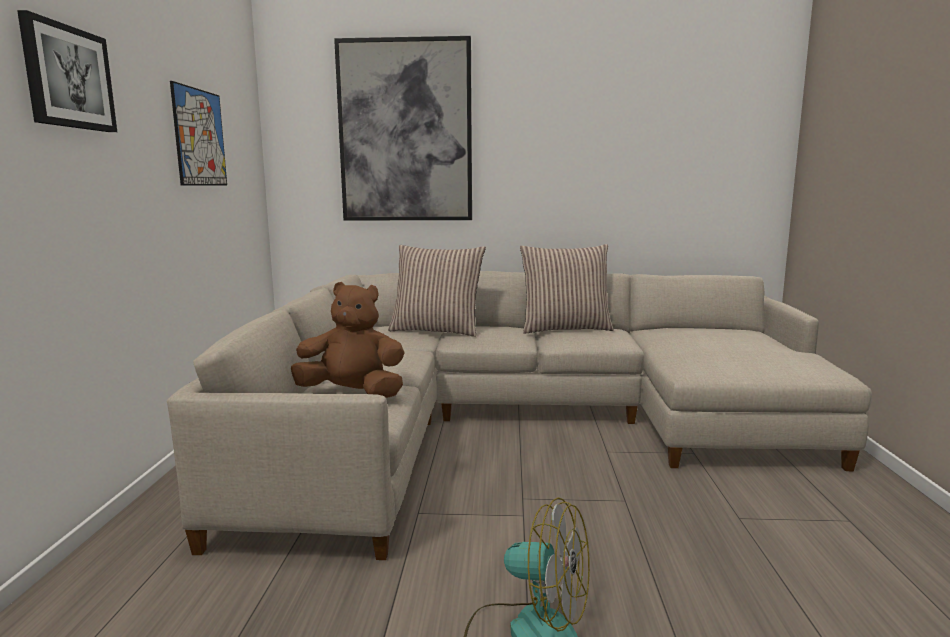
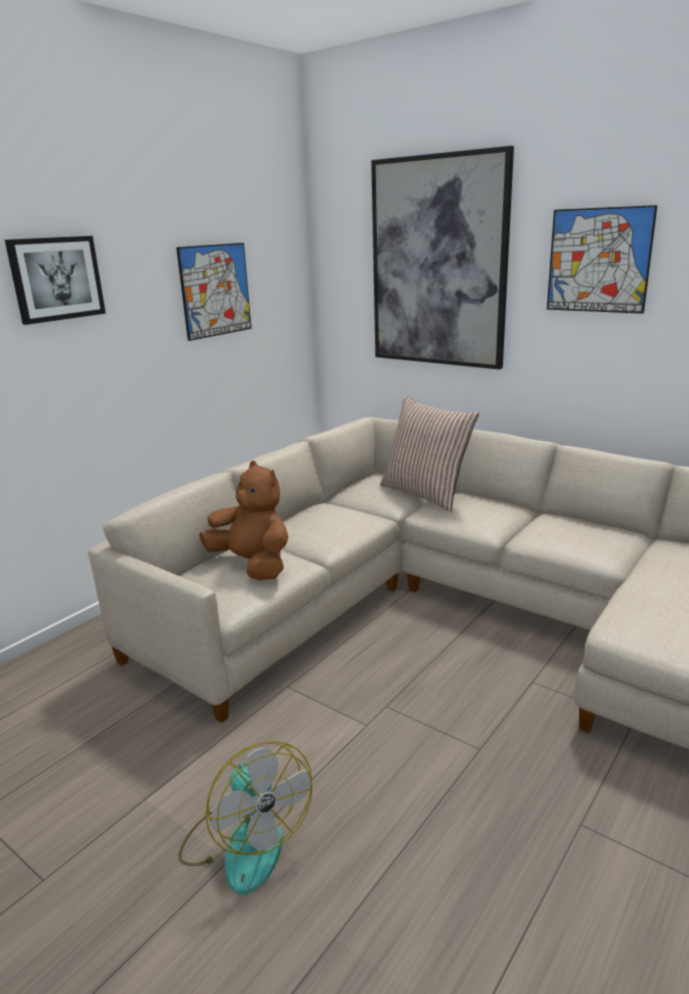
camera: 35 degrees right, 10 degrees up
pillow [520,244,614,334] -> none
none -> picture [547,205,657,314]

